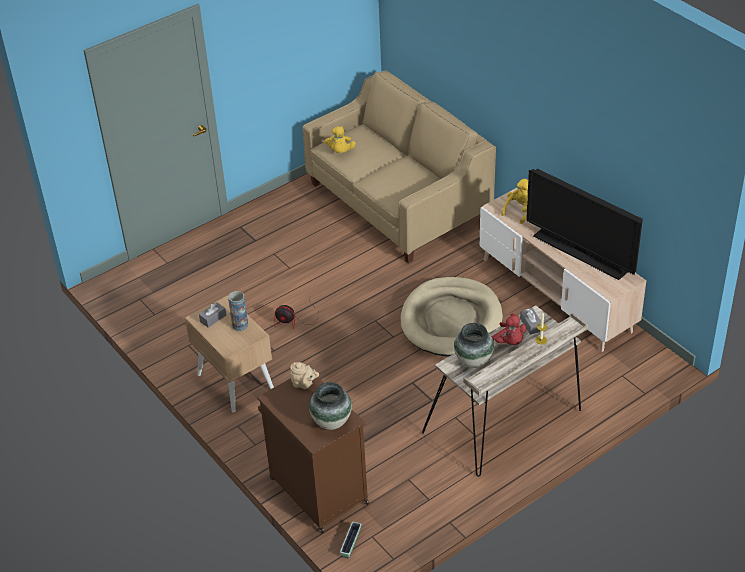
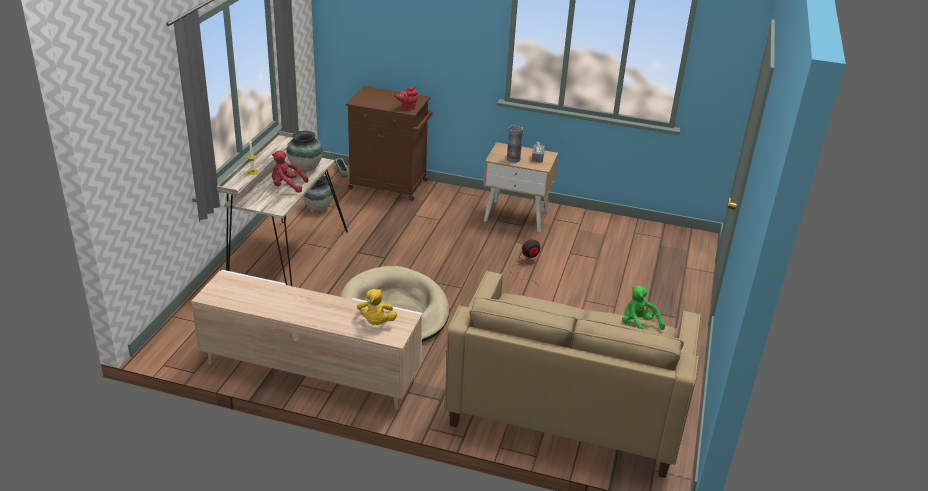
camera: 140 degrees right, 10 degrees down
beige teapot [290,362,319,389] -> red teapot [395,87,418,110]
vase [309,382,352,430] -> vase moved to [303,175,333,211]
yellow plush toy [324,126,356,153] -> green plush toy [622,286,665,330]
grey tissue box [520,308,541,335] -> none
television [526,169,643,280] -> none

